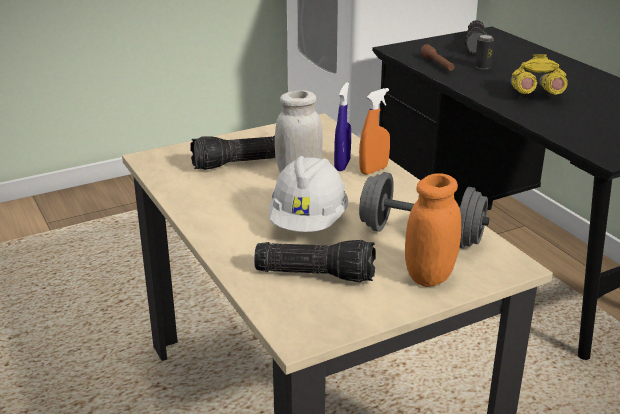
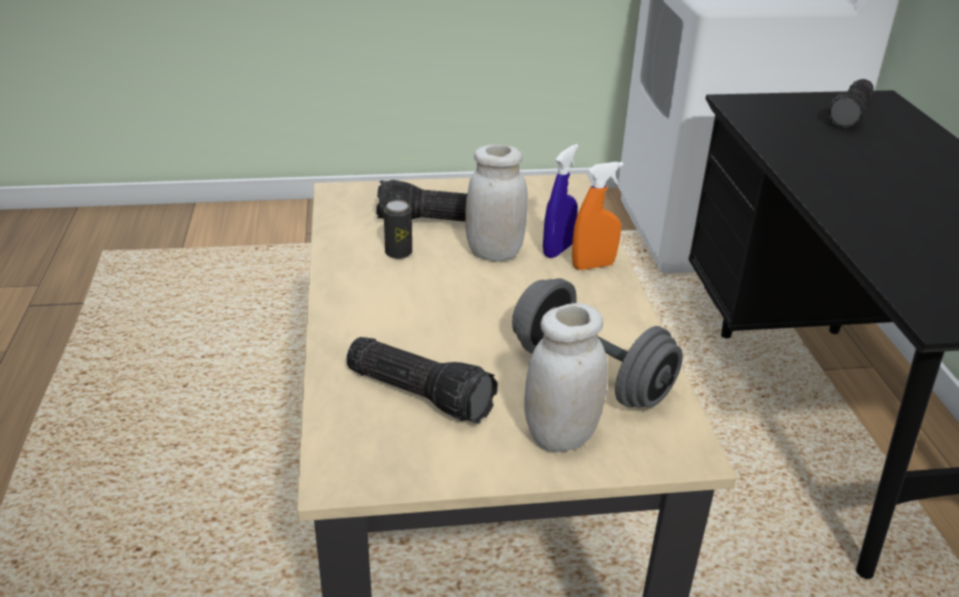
camera: 20 degrees right, 5 degrees up
white hard hat [269,156,348,232] -> none
orange jar [405,173,461,287] -> white jar [524,303,607,452]
brown flashlight [420,44,455,71] -> none
can [475,35,494,70] -> can moved to [384,200,412,259]
yellow binoculars [510,54,568,95] -> none

